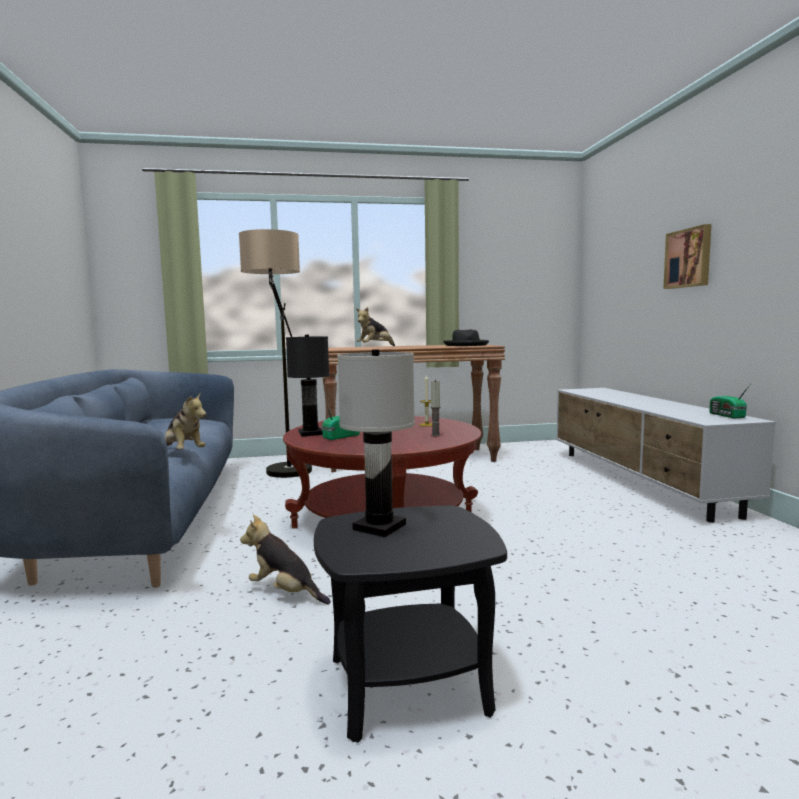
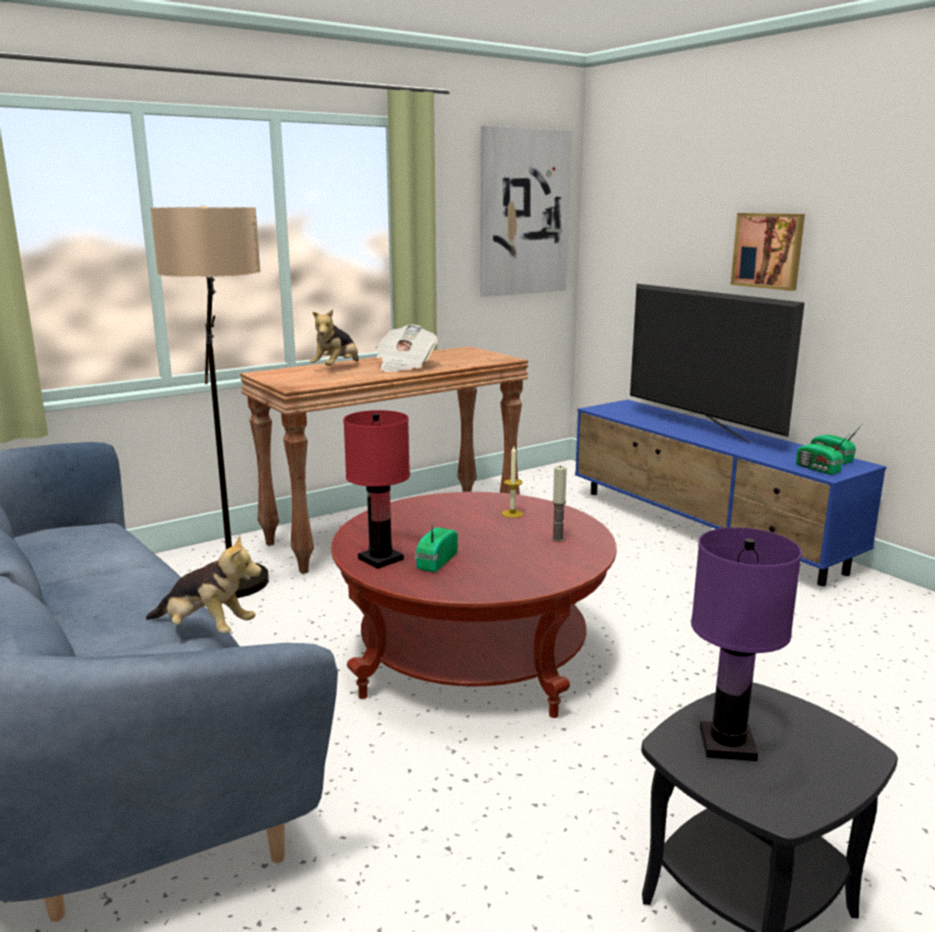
camera: 25 degrees left, 10 degrees up
plush toy [240,515,331,604] -> none
black table lamp [286,335,329,437] -> red table lamp [343,410,410,569]
white table lamp [337,349,415,537] -> purple table lamp [691,527,802,761]
black hat [443,330,489,346] -> none
white tv stand [556,388,776,523] -> blue tv stand [575,400,886,586]
none -> newspaper [376,324,438,372]
none -> picture [480,125,572,297]
none -> television [630,284,805,444]
none -> radio [796,433,850,475]

